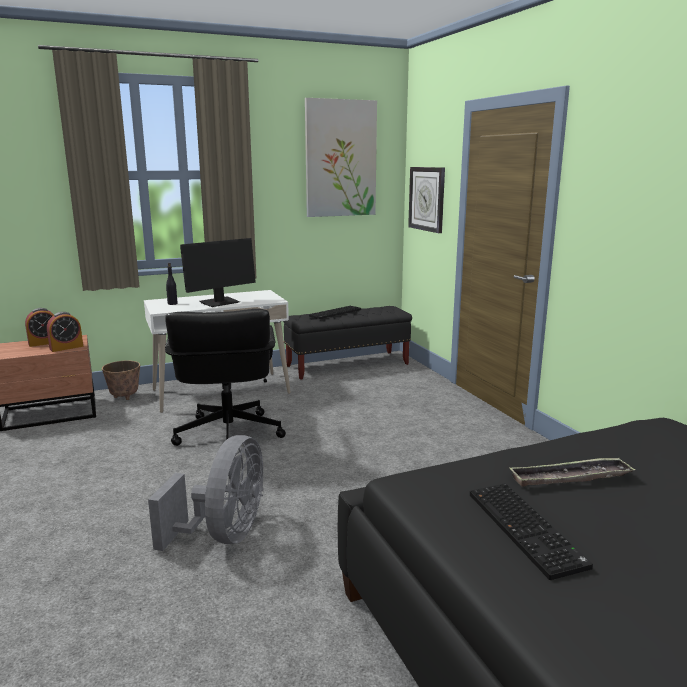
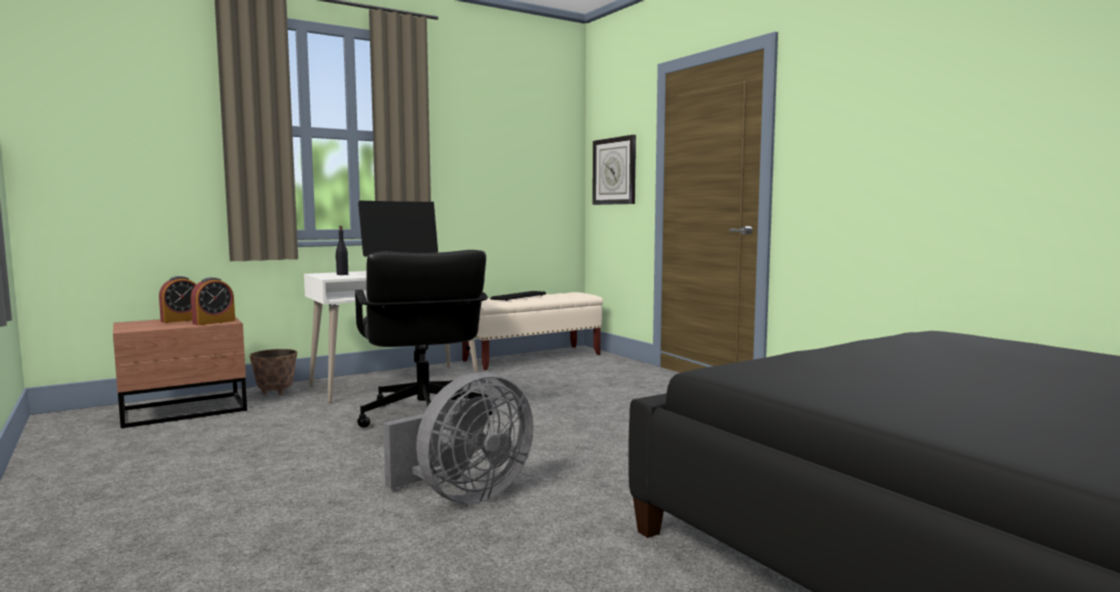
camera: 10 degrees left, 10 degrees down
grey fan [148,435,264,551] -> grey fan turned 45 degrees clockwise [383,372,533,504]
black bench [283,306,412,380] -> beige bench [462,292,603,371]
picture [305,98,377,217] -> none
keyboard [470,483,593,580] -> none
tray [510,457,636,487] -> none

